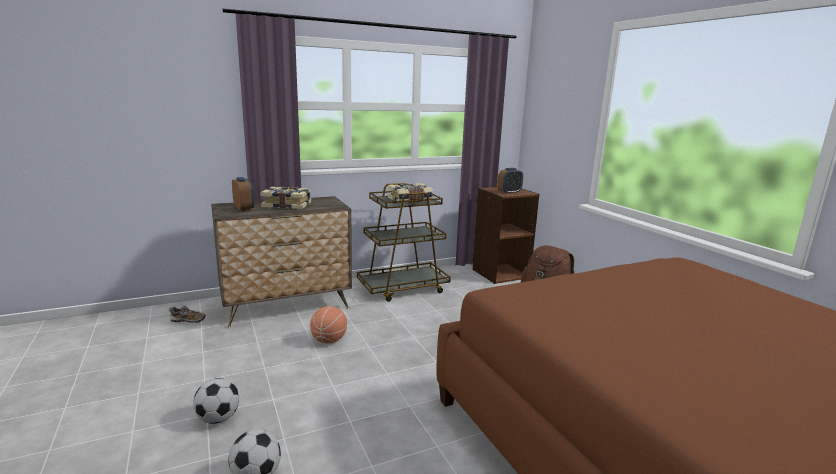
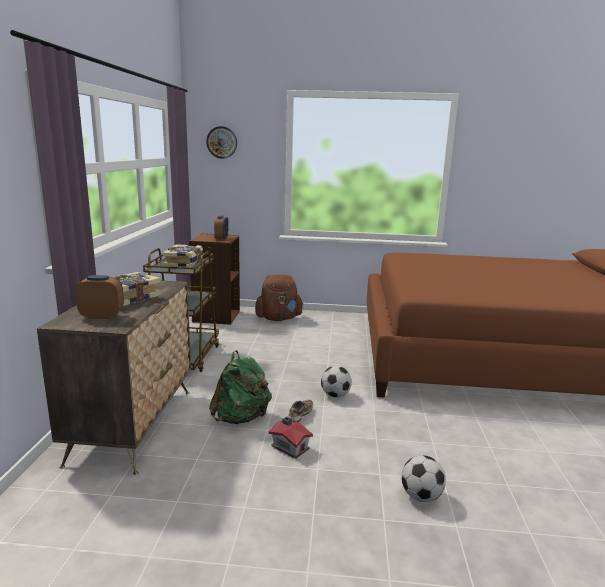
camera: 60 degrees left, 0 degrees up
shoe [169,306,206,323] -> shoe moved to [288,399,313,422]
football [193,378,239,424] -> football moved to [321,366,352,398]
basketball [310,306,347,343] -> green backpack [209,350,272,424]
none -> wall clock [206,126,237,159]
none -> toy house [269,416,313,459]

